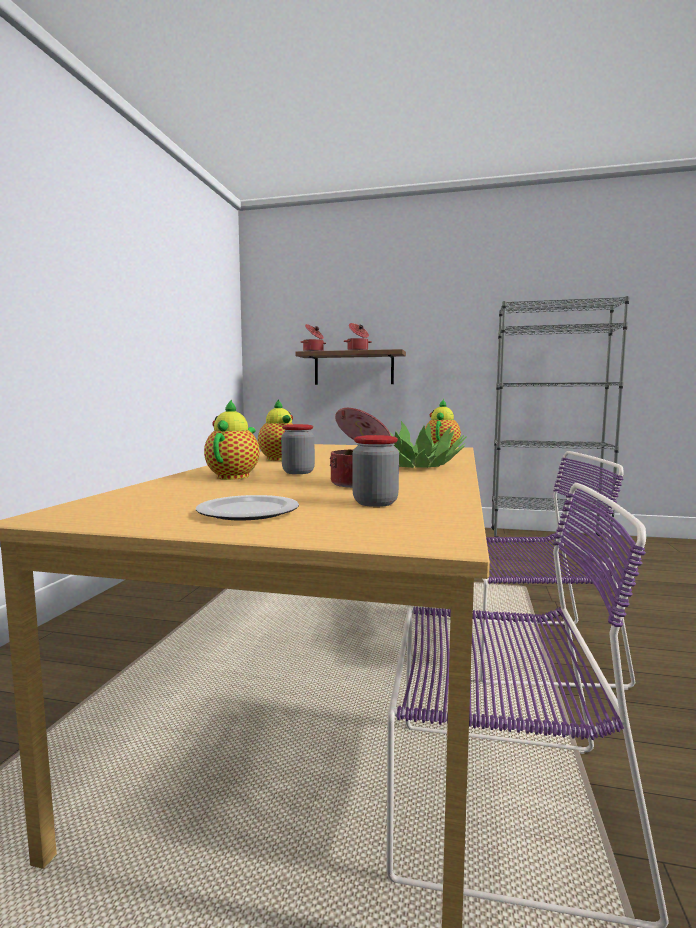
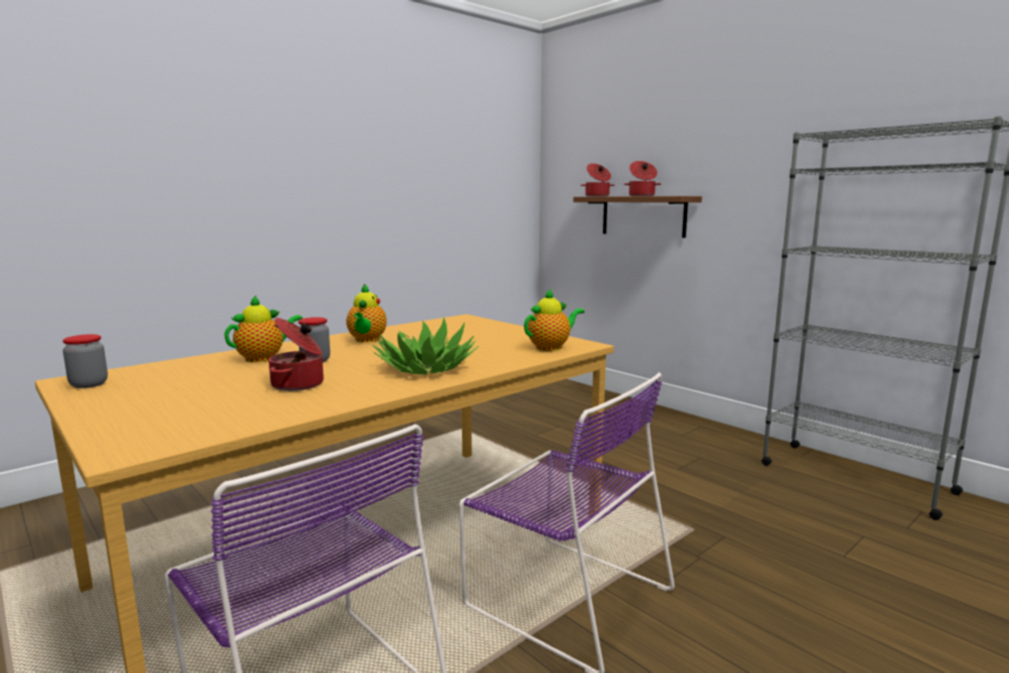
camera: 35 degrees right, 5 degrees up
plate [196,495,299,520] -> none
jar [352,435,399,507] -> jar moved to [63,334,108,388]

